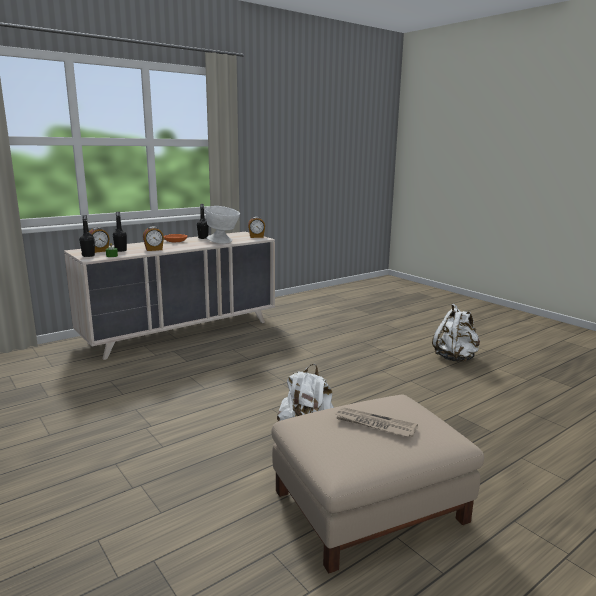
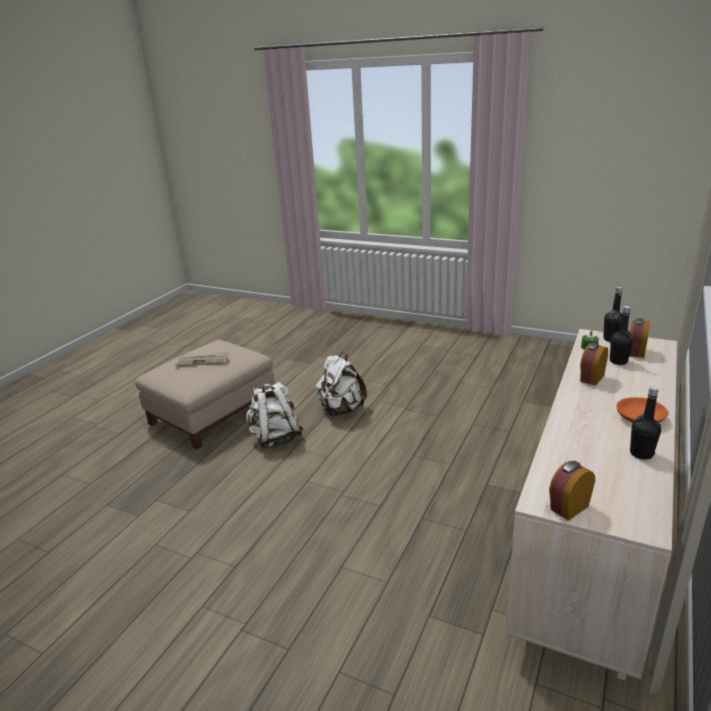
camera: 155 degrees right, 10 degrees up
white bowl [205,206,240,244] -> none
white backpack [432,304,480,362] -> white backpack moved to [316,352,367,416]

